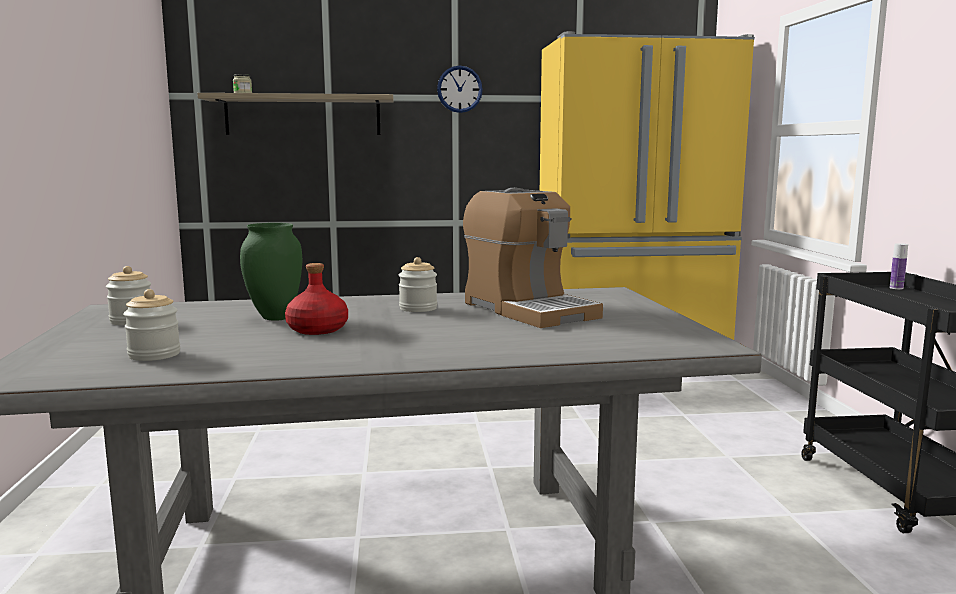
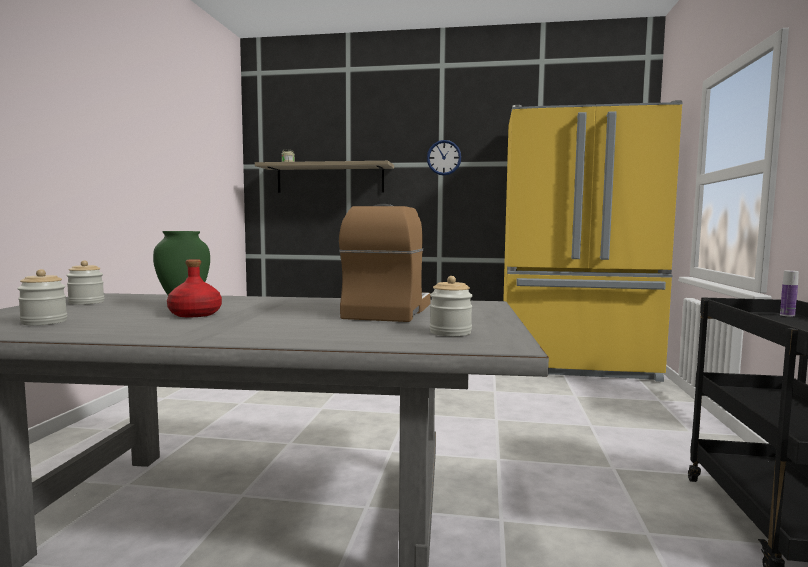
camera: 15 degrees right, 5 degrees down
jar [399,257,437,312] -> jar moved to [430,276,473,336]
coffee machine [463,188,603,328] -> coffee machine turned 150 degrees counterclockwise [339,204,431,322]

